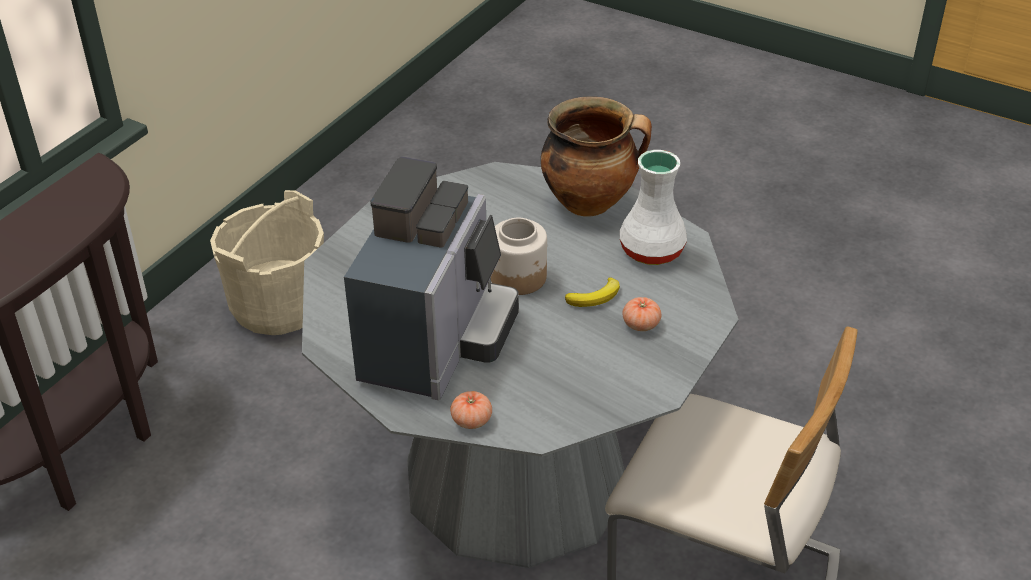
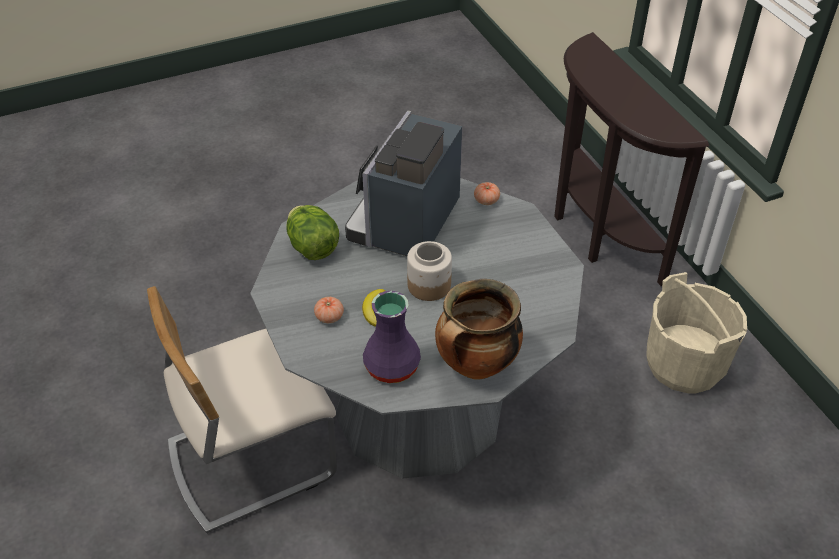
camera: 125 degrees right, 5 degrees up
coffee machine [344,157,519,400] -> coffee machine turned 60 degrees clockwise [345,110,462,256]
tomato [450,391,492,429] -> tomato moved to [474,182,500,205]
white vase [620,150,687,265] -> purple vase [363,291,421,383]
none -> lettuce [286,205,339,260]

